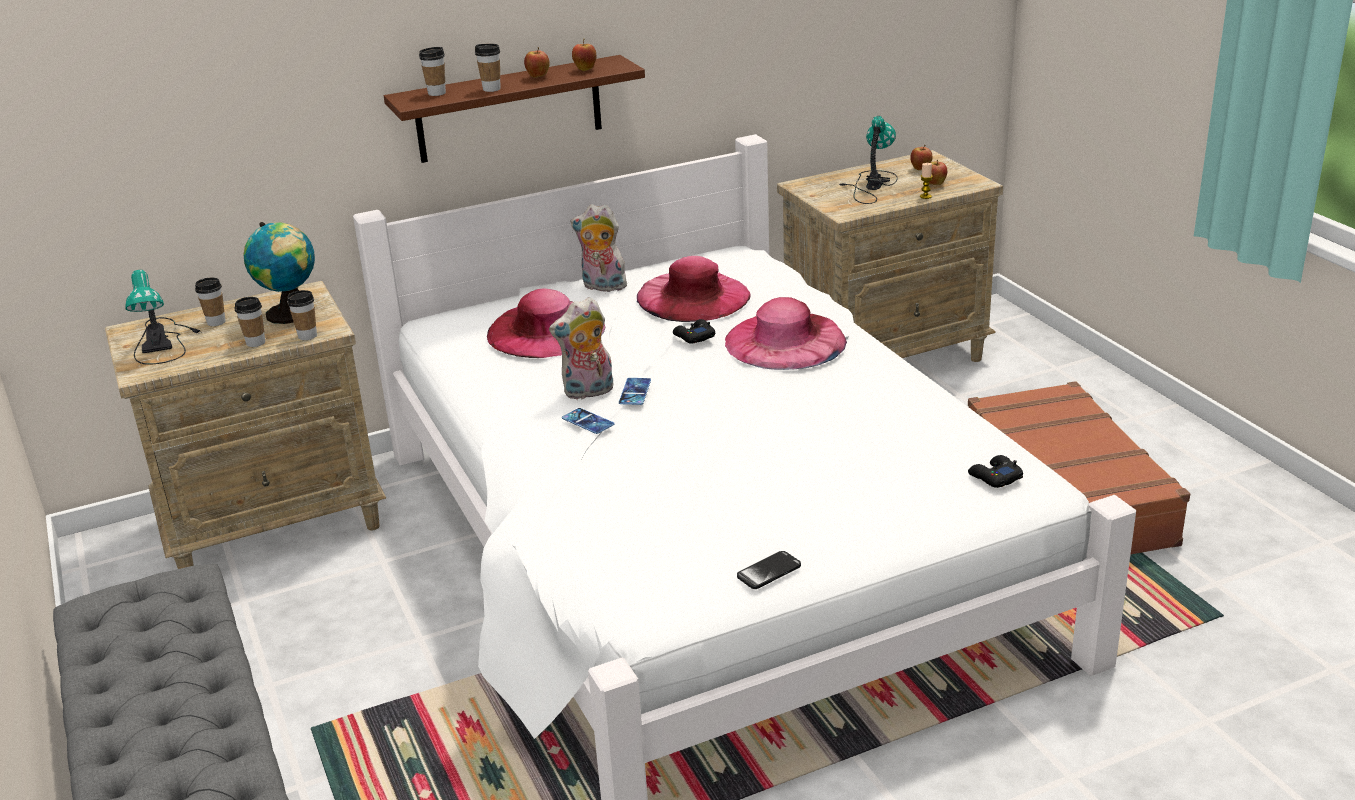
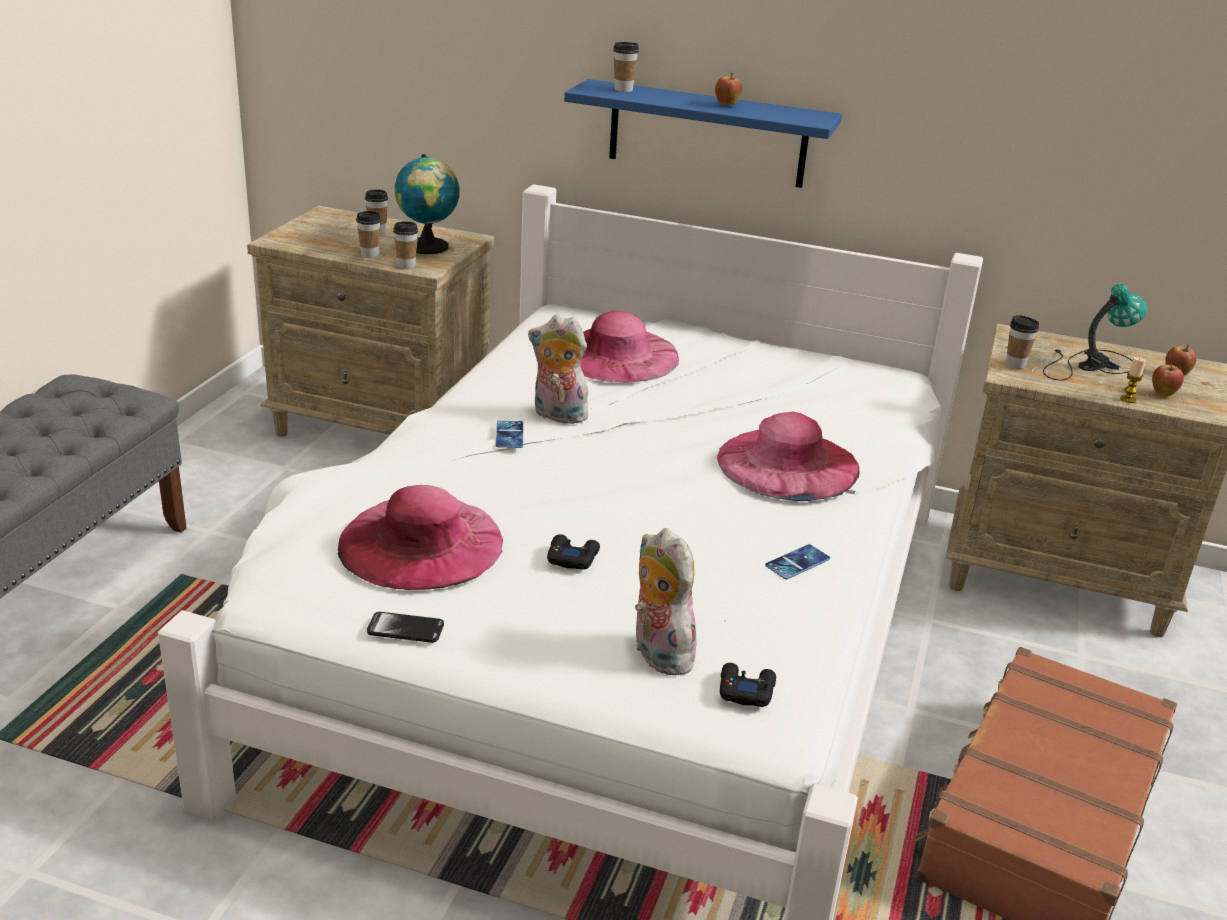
camera: 40 degrees right, 0 degrees up
table lamp [125,270,200,365] -> none
brown shelf [384,55,645,163] -> blue shelf [564,79,842,188]
cup [475,43,501,92] -> cup moved to [1006,315,1039,369]
plush toy [571,204,632,292] -> plush toy moved to [635,528,700,675]
apple [572,39,596,71] -> none
phone [619,378,651,405] -> phone moved to [765,544,830,579]
pink hat [637,256,751,322] -> pink hat moved to [338,485,503,590]
black game controller [673,319,715,344] -> black game controller moved to [547,534,600,570]

